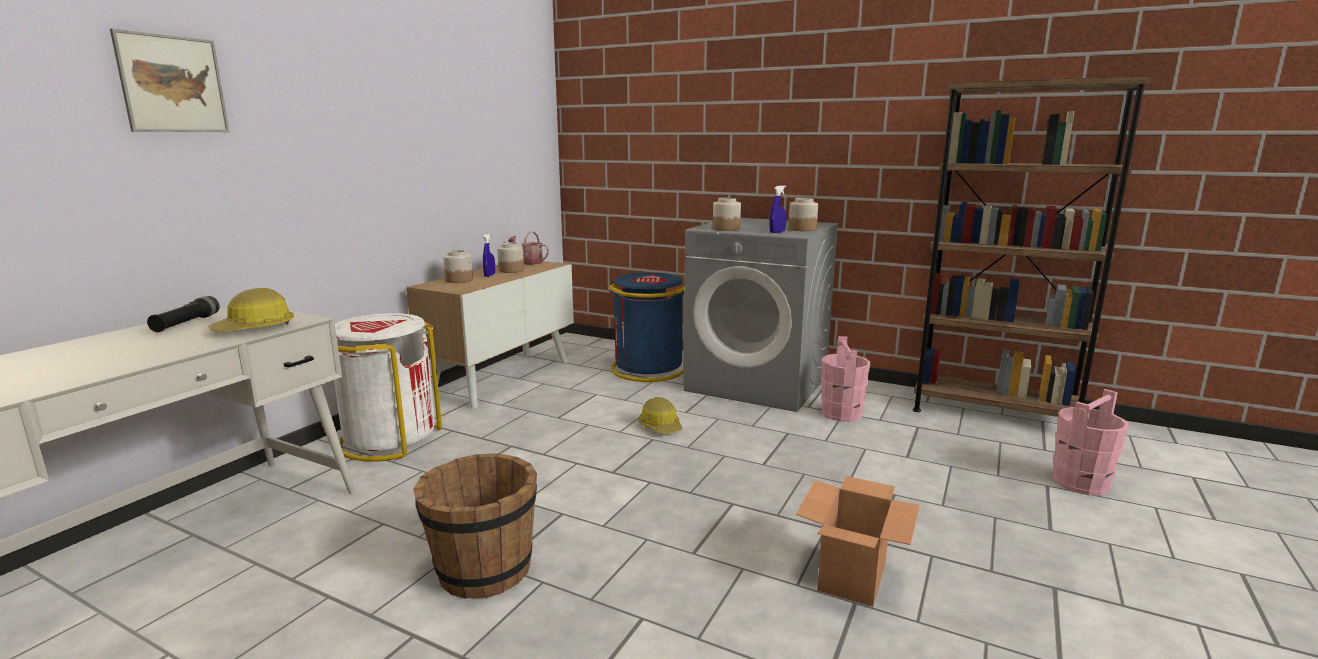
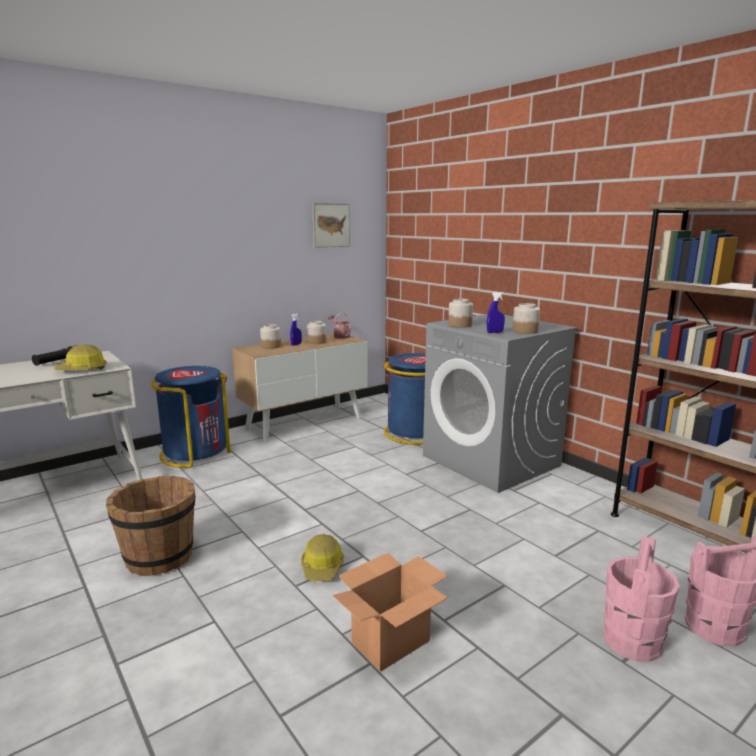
camera: 25 degrees right, 0 degrees up
picture [110,28,229,132] -> picture moved to [312,203,350,248]
white trash can [334,313,442,462] -> blue trash can [151,366,231,468]
hard hat [638,397,683,434] -> hard hat moved to [301,534,344,581]
pink bucket [821,336,870,422] -> pink bucket moved to [603,536,680,662]

